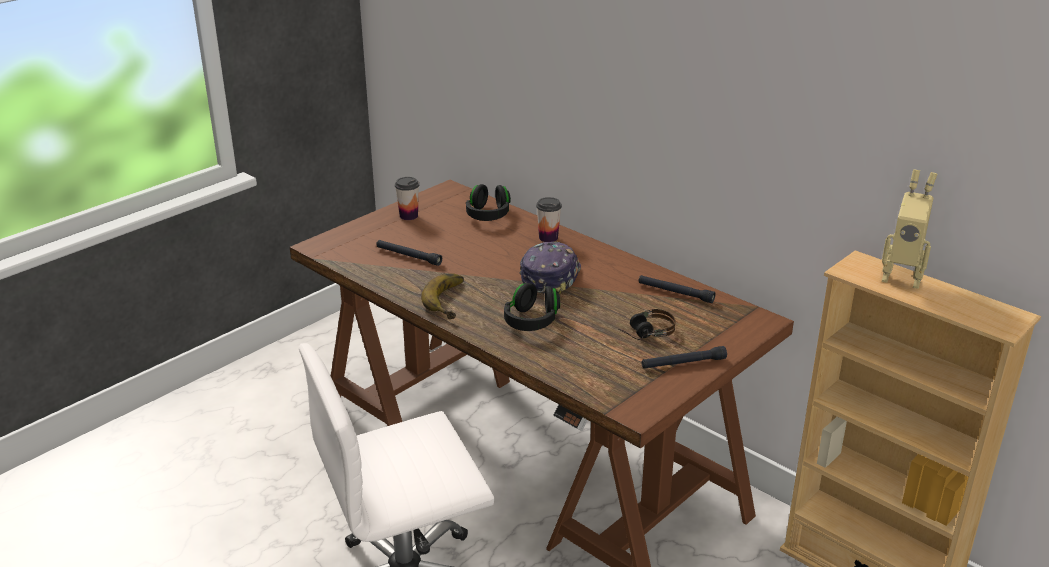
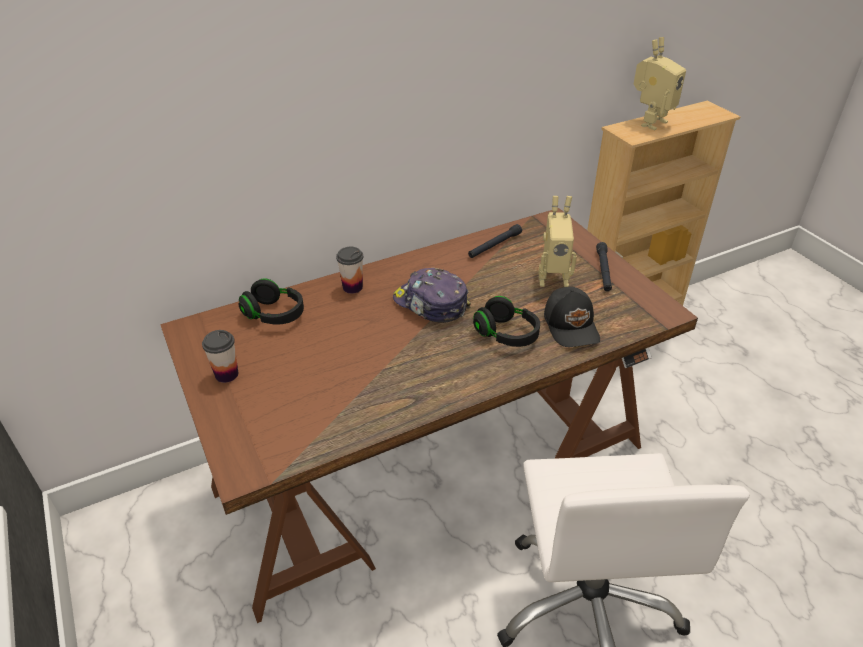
camera: 70 degrees left, 10 degrees up
black flashlight [376,240,442,266] -> none
banana [421,273,464,319] -> none
headphones [618,309,676,340] -> toy robot [538,196,577,287]
none -> black cap [544,287,600,347]

